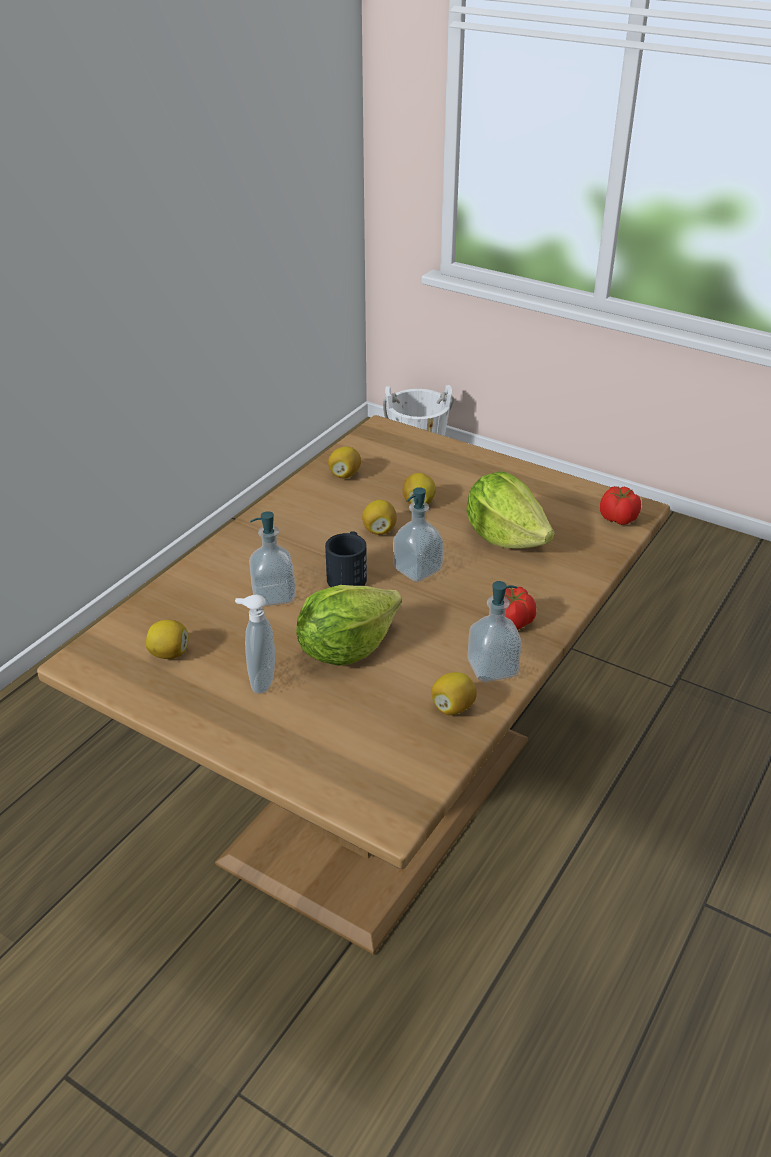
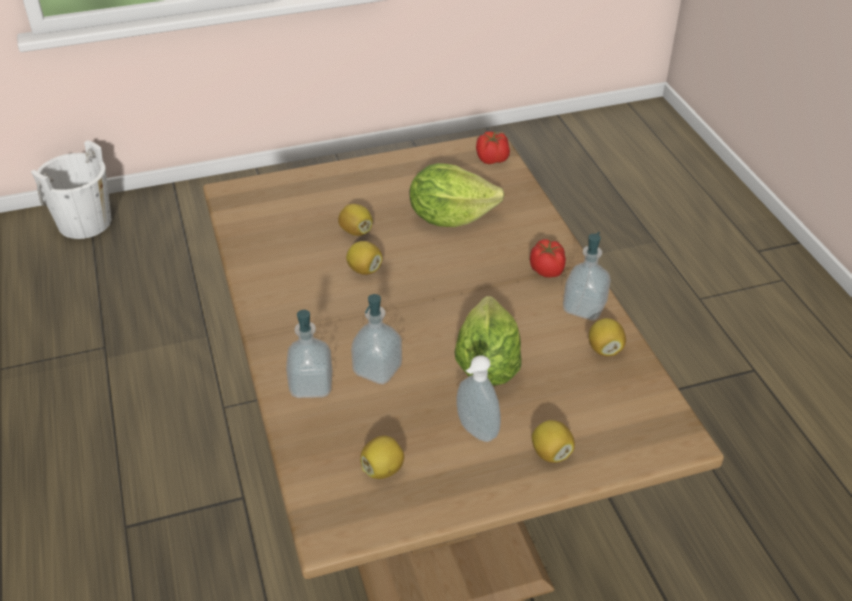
camera: 50 degrees left, 5 degrees up
black mug [325,531,367,587] -> none
lemon [328,446,361,478] -> lemon moved to [532,420,575,463]
soap dispenser [393,487,444,582] -> soap dispenser moved to [286,310,332,398]

